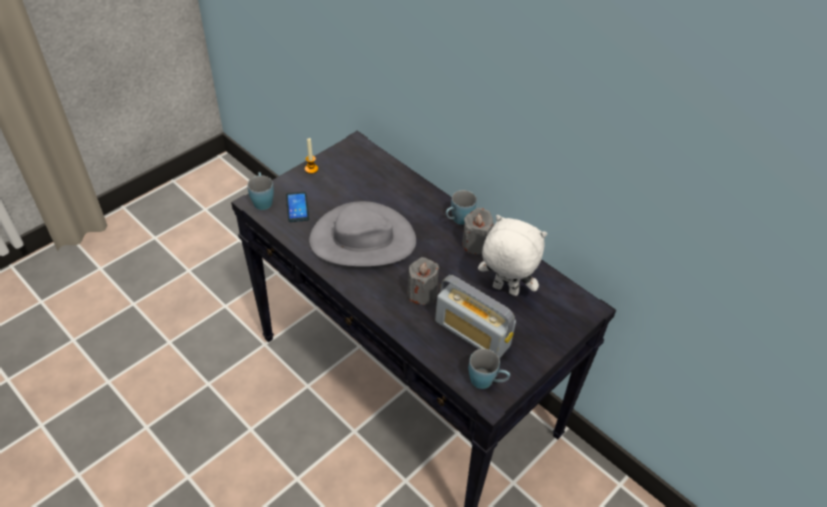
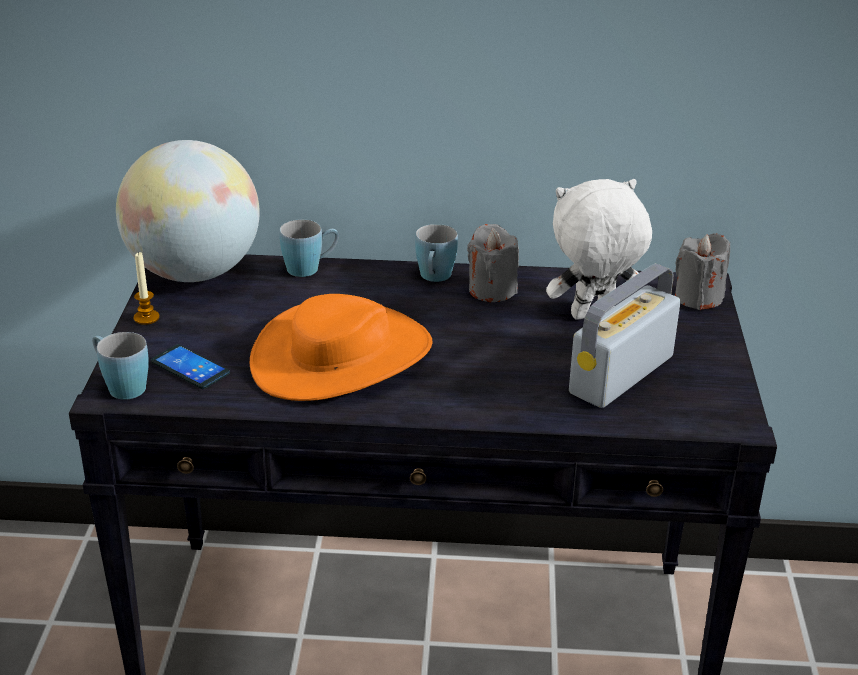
camera: 40 degrees left, 15 degrees down
grey hat [309,201,416,267] -> orange hat [250,294,433,401]
grey candle [407,257,439,305] -> grey candle moved to [675,233,730,310]
radio [435,275,516,359] -> radio turned 135 degrees clockwise [569,263,680,408]
blue mug [469,349,510,389] -> blue mug moved to [280,220,339,277]
none -> globe [116,140,260,282]

